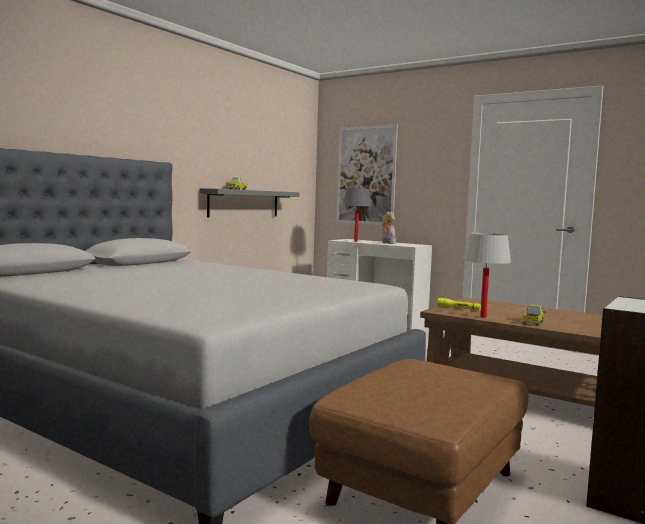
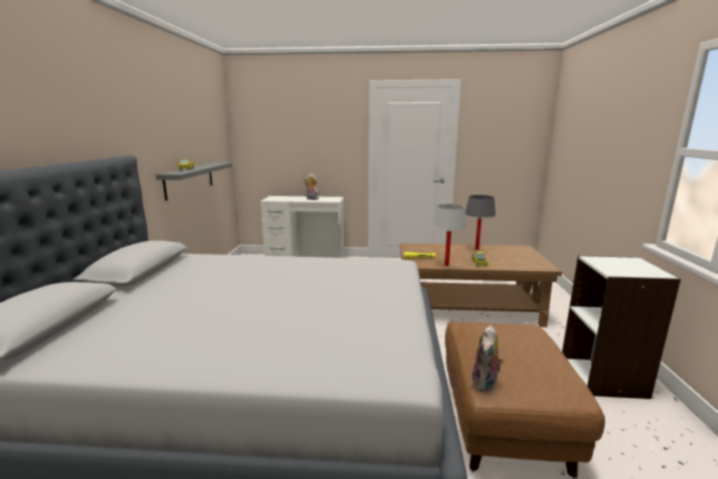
camera: 30 degrees left, 10 degrees up
picture [336,125,398,225] -> none
grey table lamp [343,188,372,242] -> grey table lamp moved to [465,195,496,250]
none -> plush toy [471,325,504,392]

